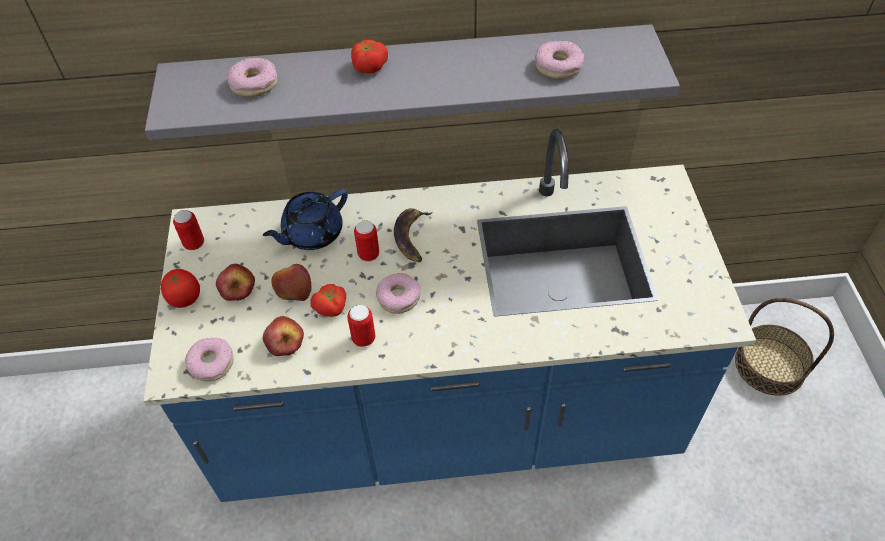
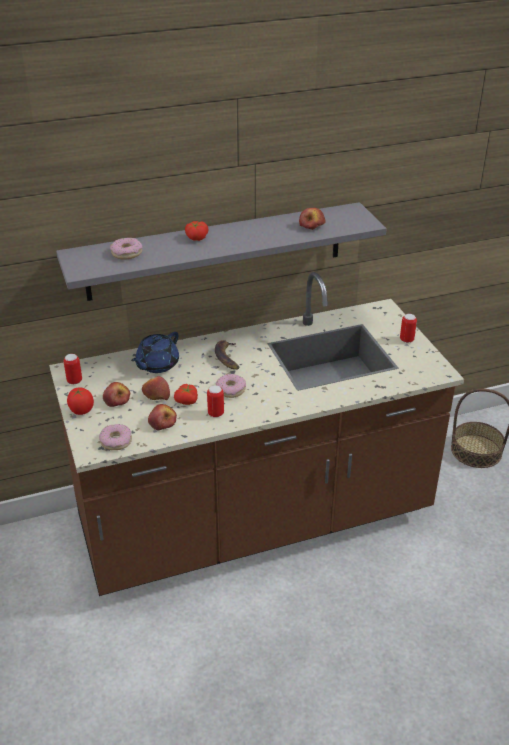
camera: 15 degrees left, 15 degrees down
blue counter [144,129,756,502] -> brown counter [49,272,464,596]
can [354,220,379,262] -> can moved to [400,314,417,343]
donut [535,41,584,79] -> apple [299,208,325,230]

